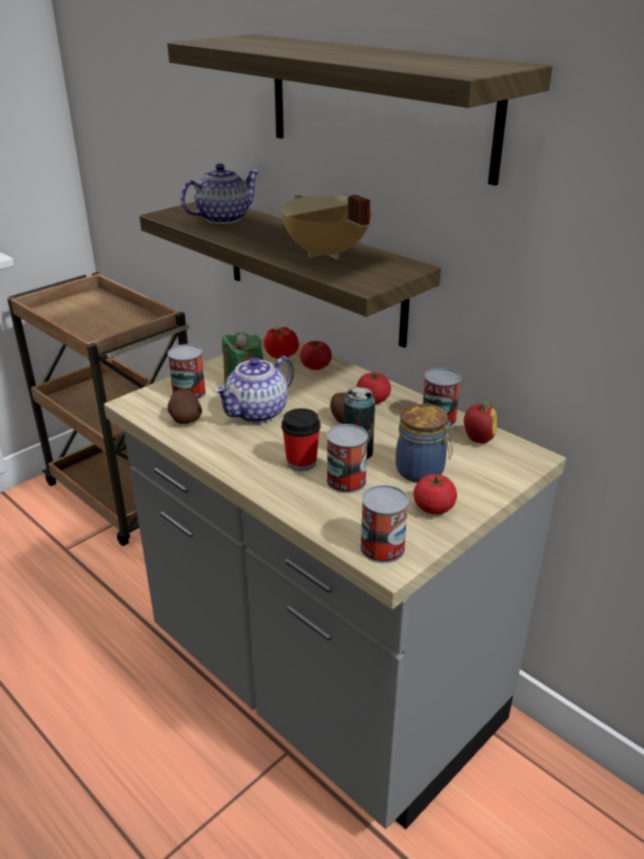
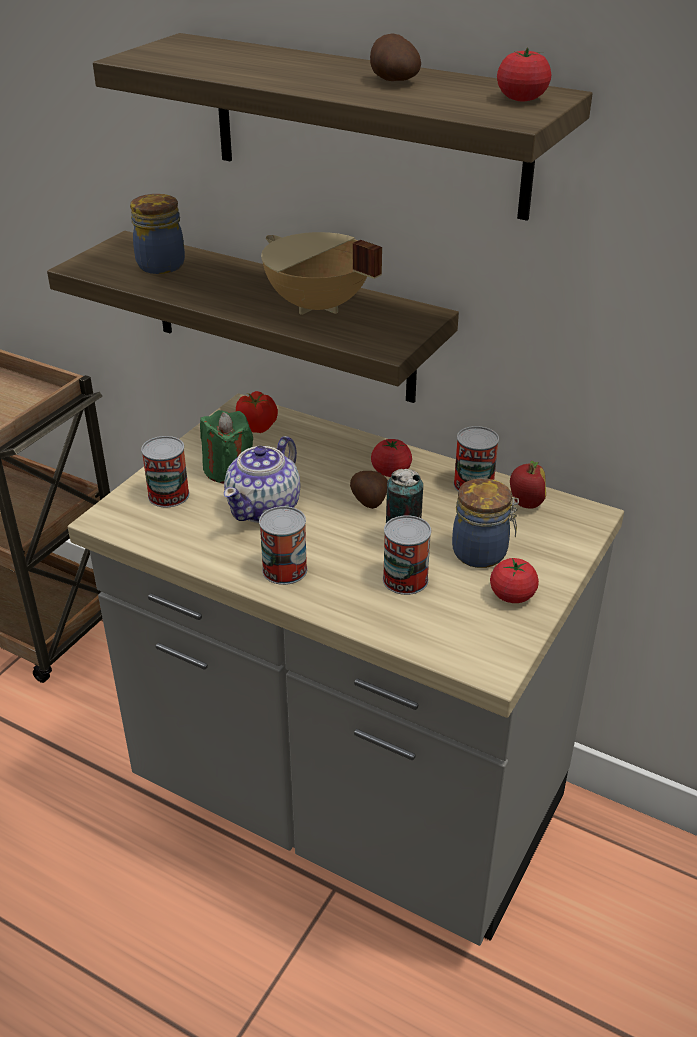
camera: 15 degrees left, 5 degrees up
potato [168,389,202,424] -> potato moved to [370,34,421,81]
teapot [180,163,260,224] -> jar [130,194,185,274]
cup [281,408,321,471] -> none
tomato [300,341,332,370] -> tomato moved to [497,48,551,102]
can [360,485,409,563] -> can moved to [259,506,307,585]

